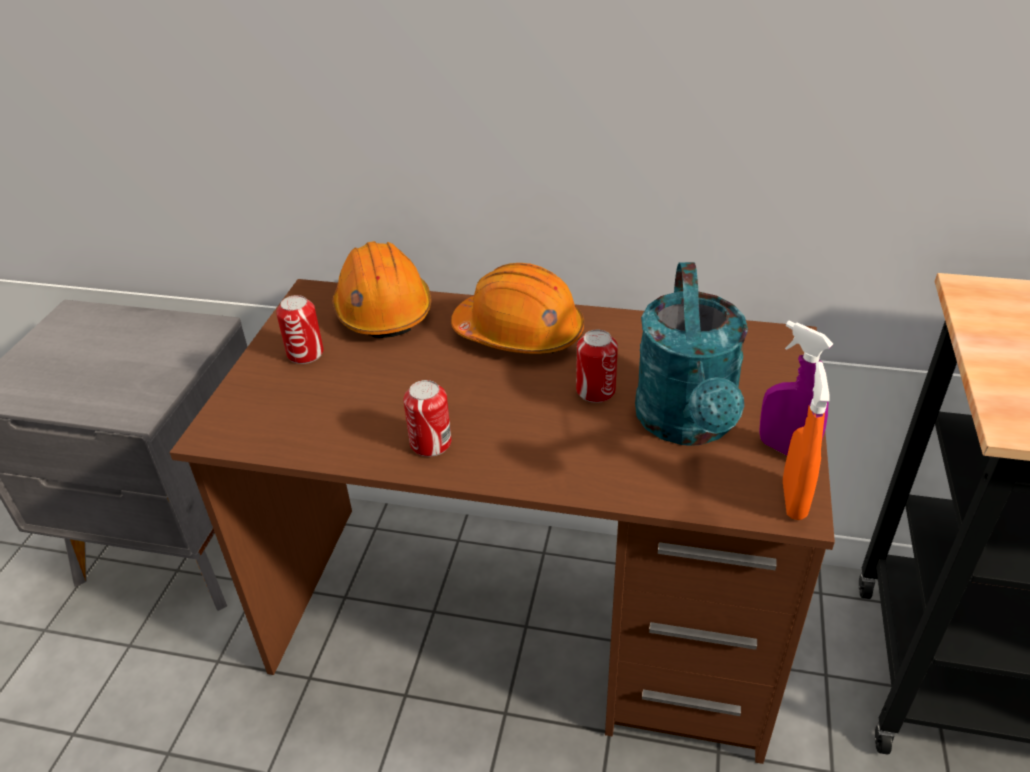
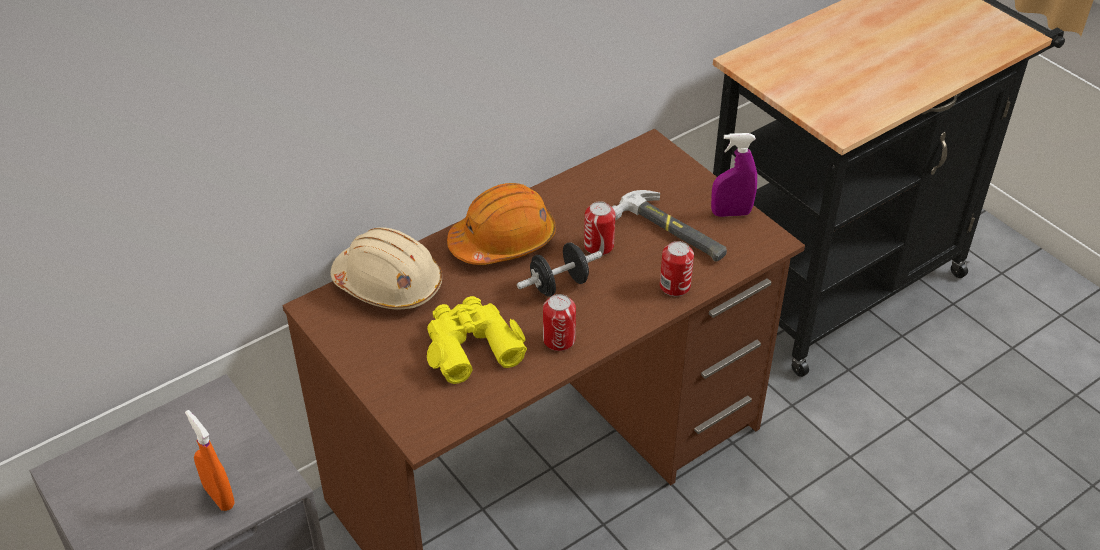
camera: 50 degrees left, 5 degrees up
can [276,295,323,364] -> can moved to [660,241,694,296]
orange hard hat [332,241,431,338] -> beige hard hat [331,227,442,309]
turquoise watering can [635,262,748,446] -> hammer [612,190,727,262]
orange spray bottle [783,361,830,520] -> orange spray bottle moved to [185,410,235,511]
none -> yellow binoculars [427,296,527,384]
none -> black dumbbell [517,242,602,297]

